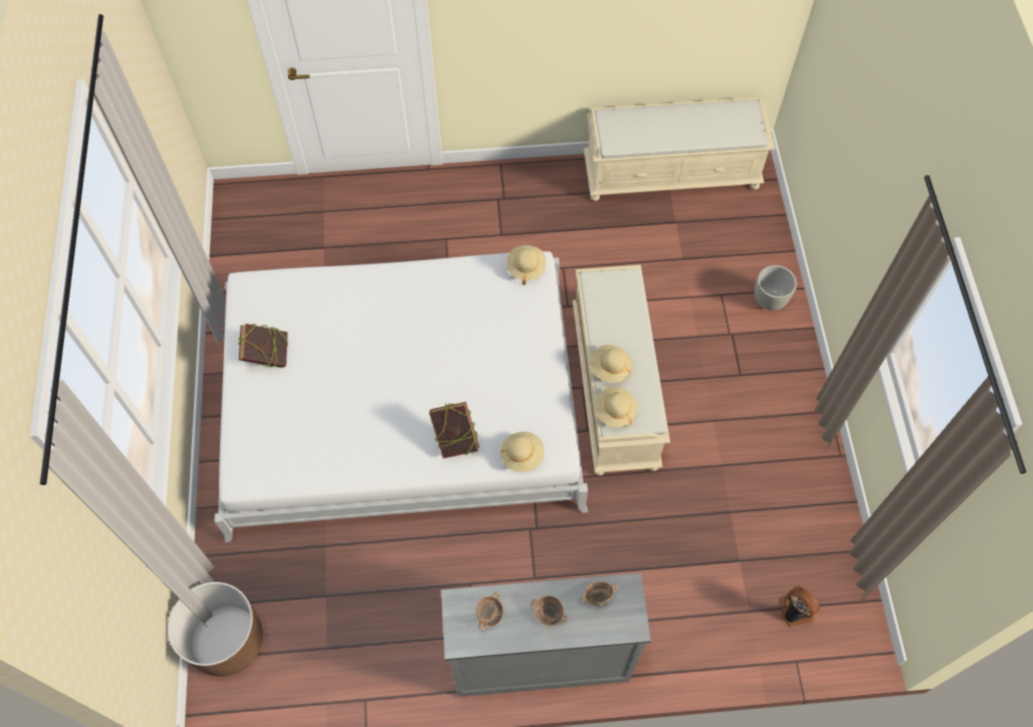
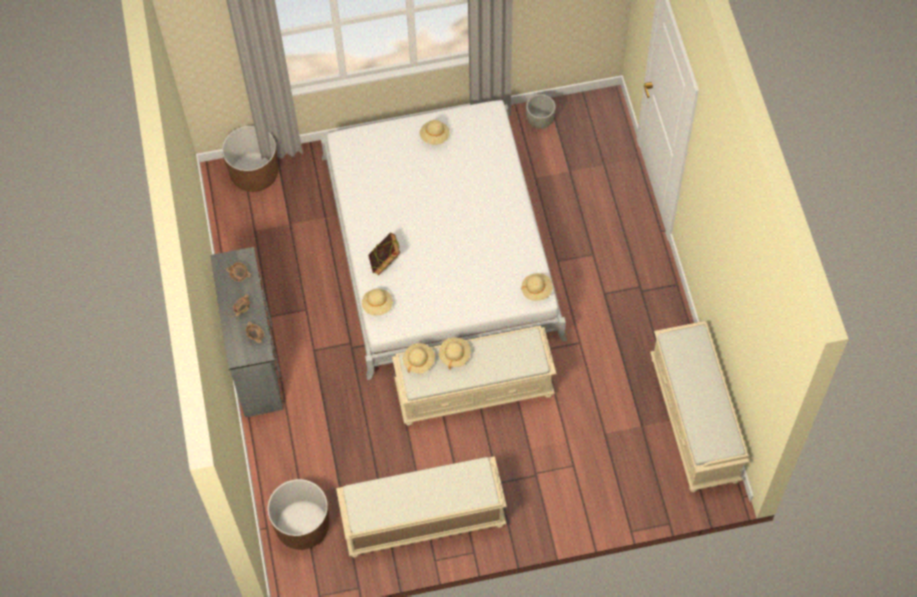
camera: 85 degrees right, 0 degrees up
book [238,324,288,368] -> beige hat [420,120,450,145]
grey planter [755,265,797,310] -> grey planter moved to [526,94,556,129]
fan [780,586,820,627] -> brown planter [267,479,329,550]
none -> beige bench [336,456,507,558]

